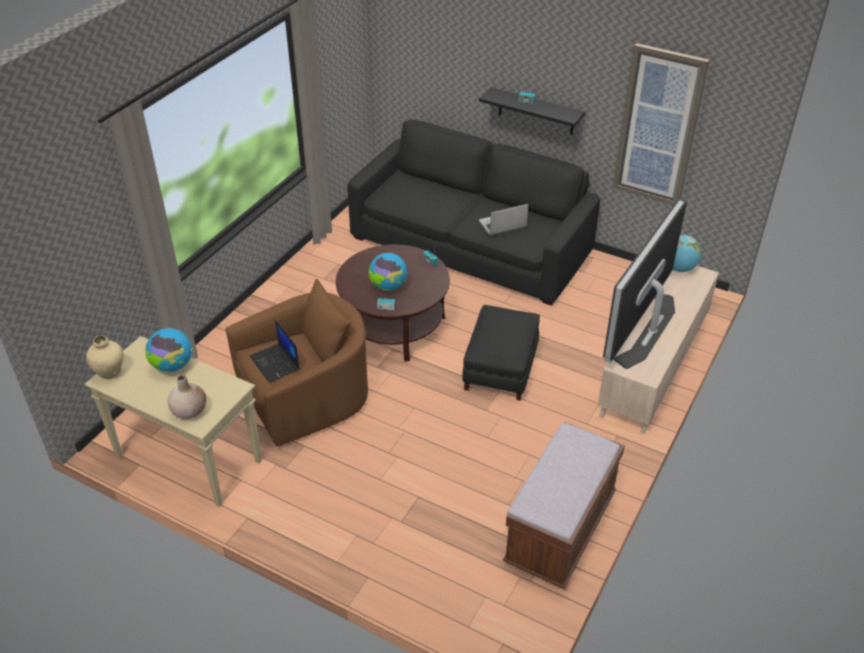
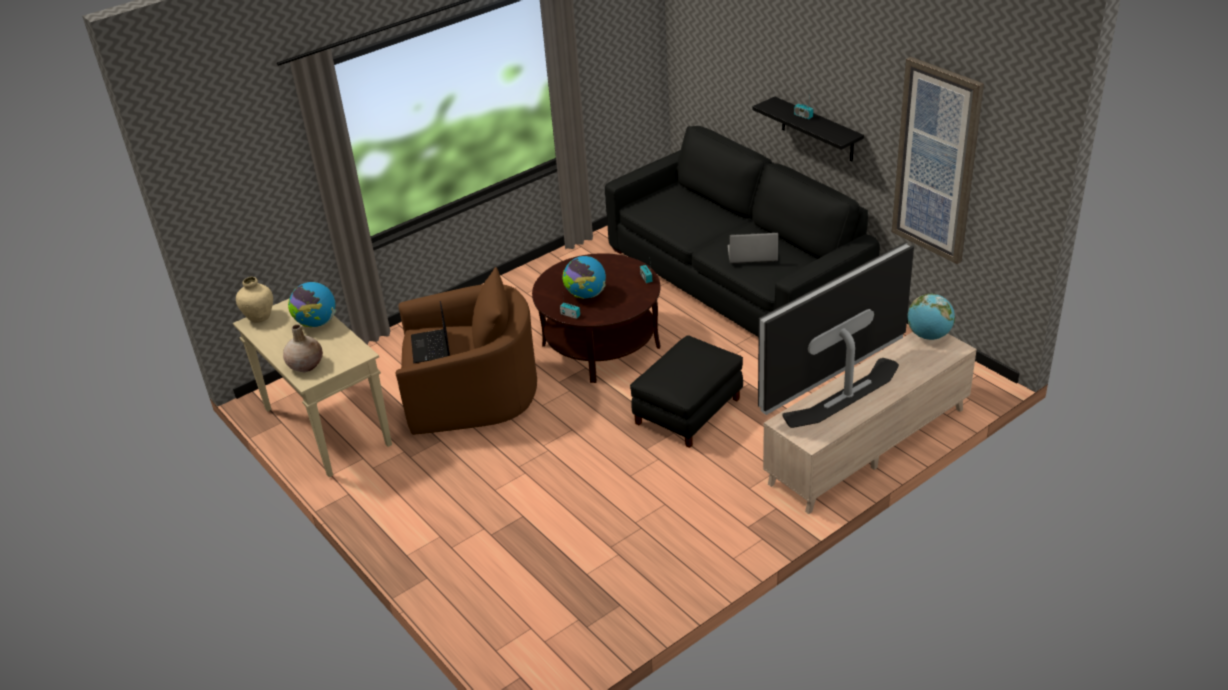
camera: 25 degrees right, 5 degrees down
brown bench [503,422,625,589] -> none

